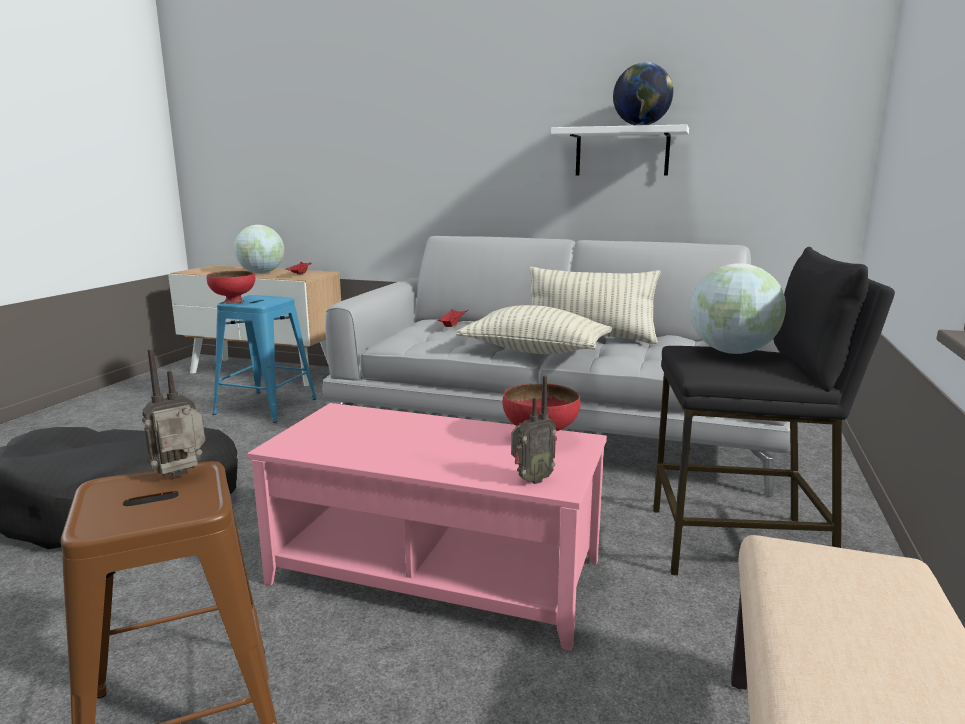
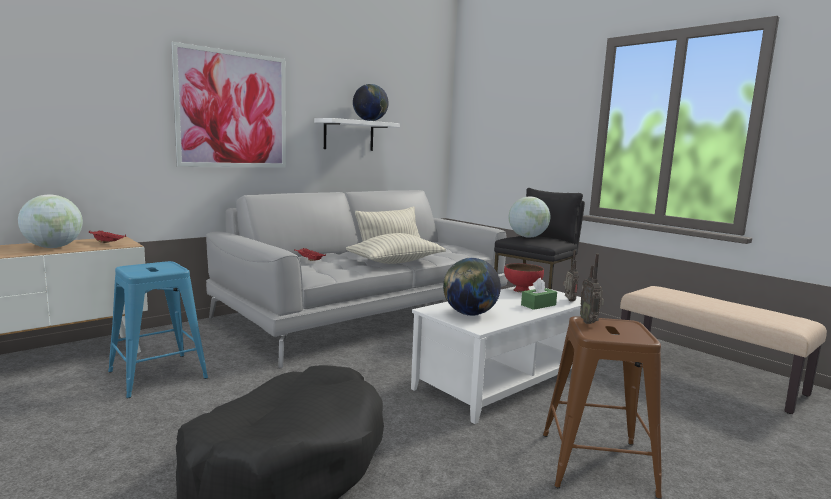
camera: 60 degrees left, 5 degrees down
red bowl [207,271,255,304] -> none
pink coffee table [247,403,607,651] -> white coffee table [411,285,581,424]
none -> picture [171,42,286,167]
none -> globe [443,258,501,316]
none -> green tissue box [521,278,557,310]

